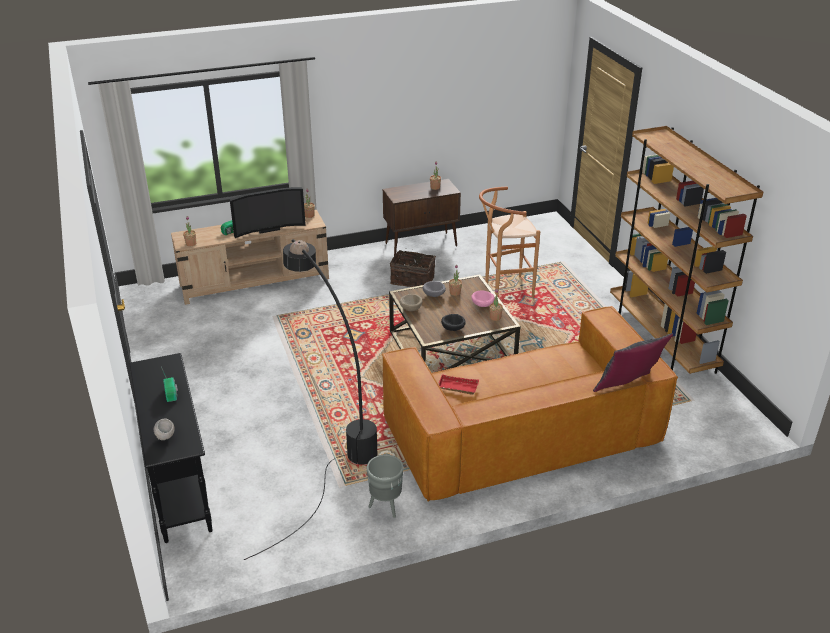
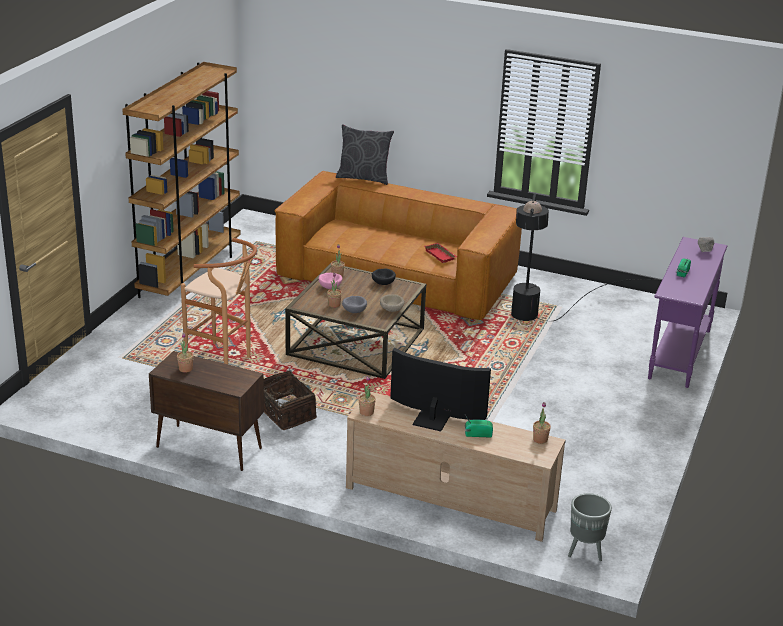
camera: 140 degrees left, 5 degrees down
black console table [129,353,213,543] -> purple console table [648,237,727,388]
grey planter [367,454,404,518] -> grey planter moved to [568,493,612,561]

